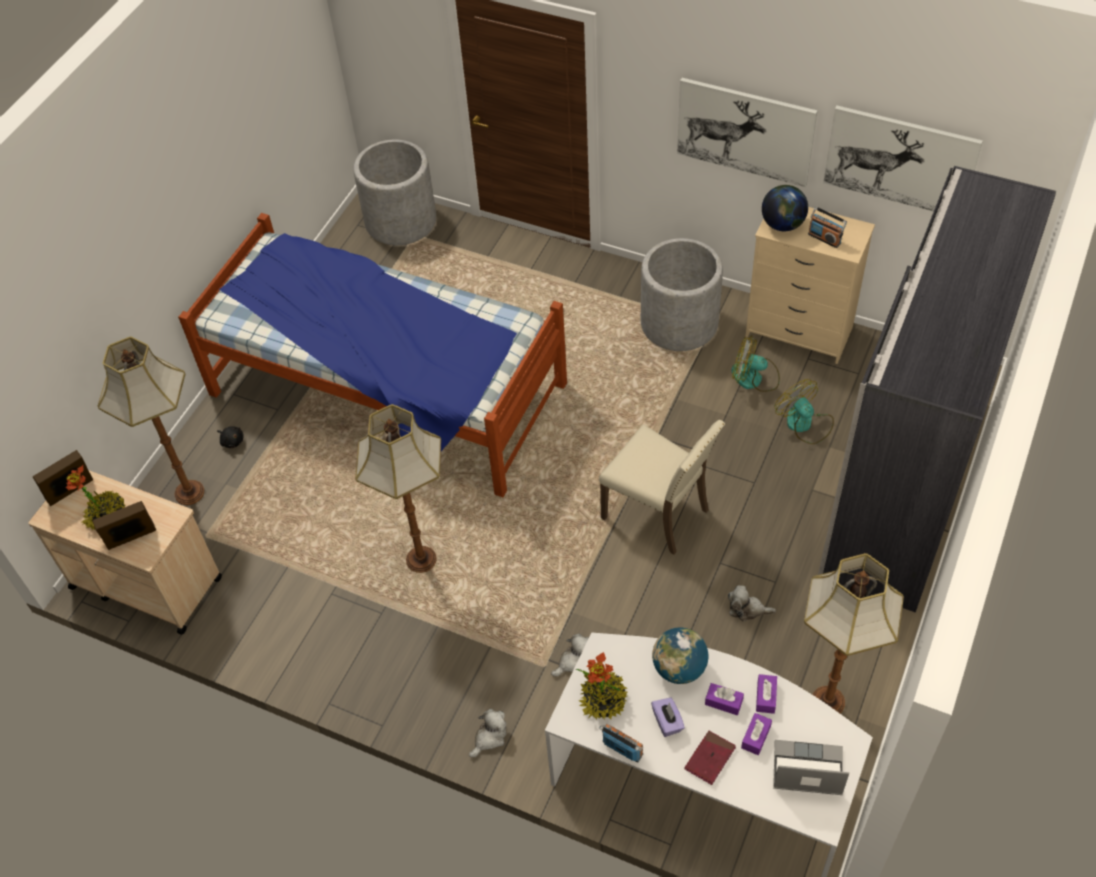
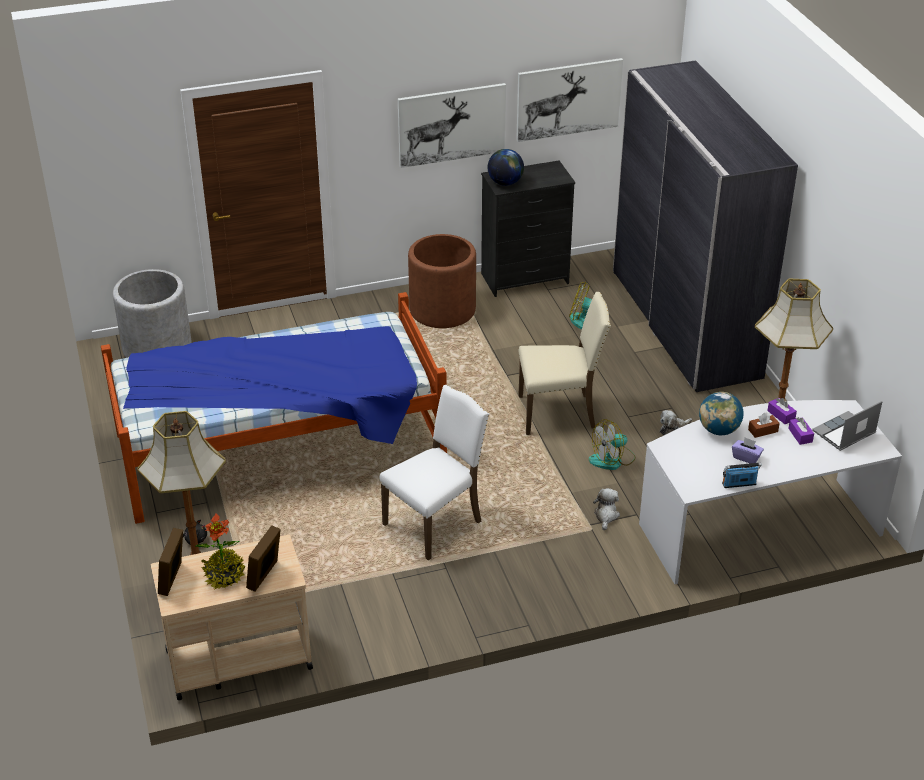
camera: 45 degrees left, 15 degrees down
floor lamp [355,404,441,573] -> white chair [379,385,489,560]
plush toy [469,709,507,757] -> none
potted plant [575,652,628,720] -> none
grey planter [641,238,723,351] -> brown planter [408,234,476,328]
red book [684,731,736,785] -> none
purple tissue box [705,683,744,715] -> brown tissue box [748,413,780,438]
fan [731,335,780,392] -> fan moved to [589,419,636,470]
beige dresser [746,207,875,364] -> black dresser [481,160,575,297]
radio [808,207,847,248] -> none

